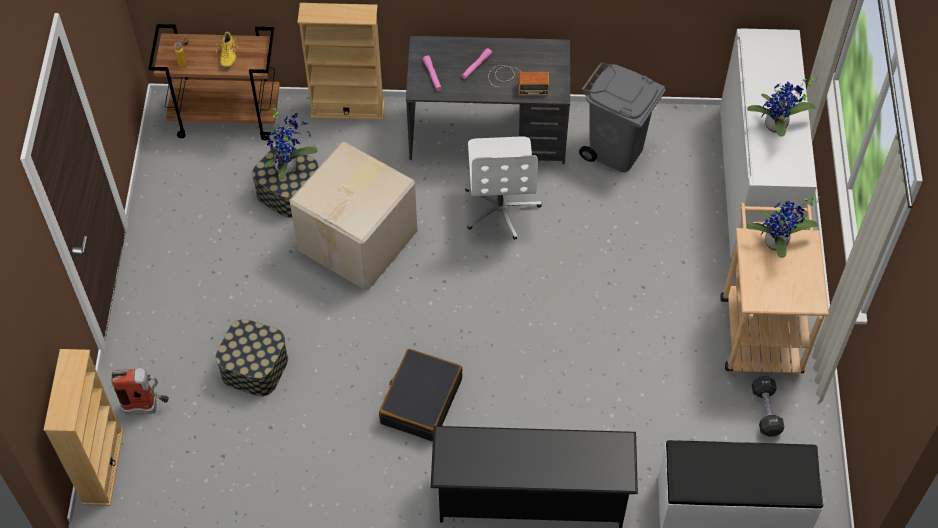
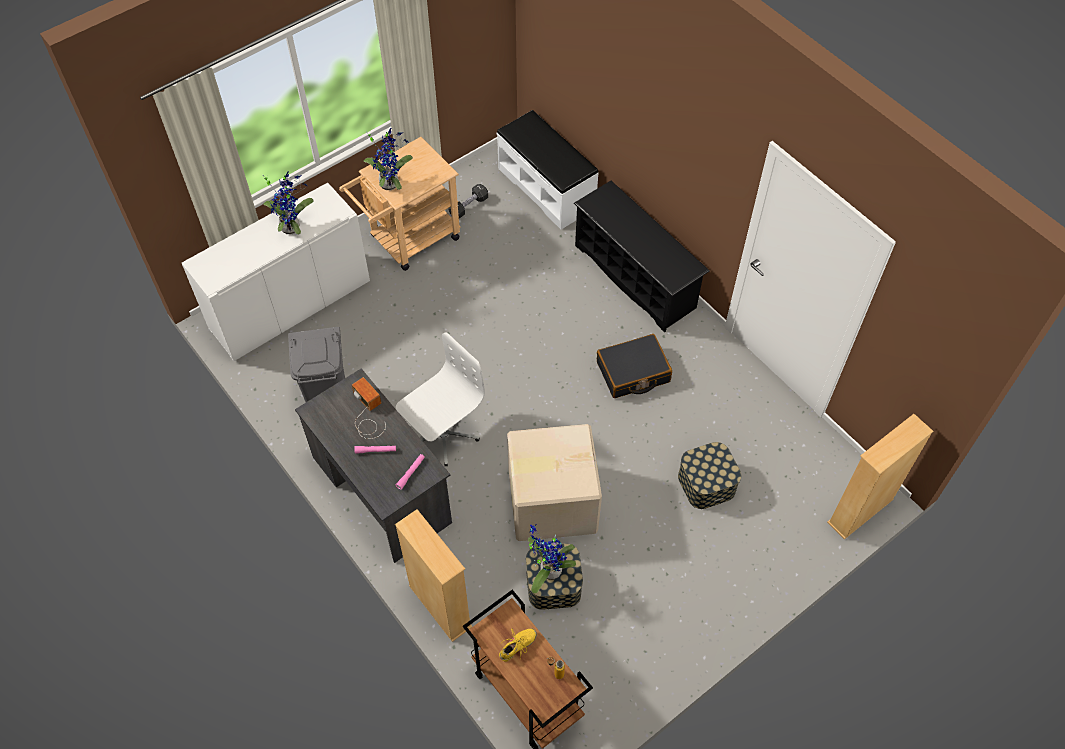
camera: 130 degrees left, 0 degrees up
fire extinguisher [111,368,169,415] -> none

